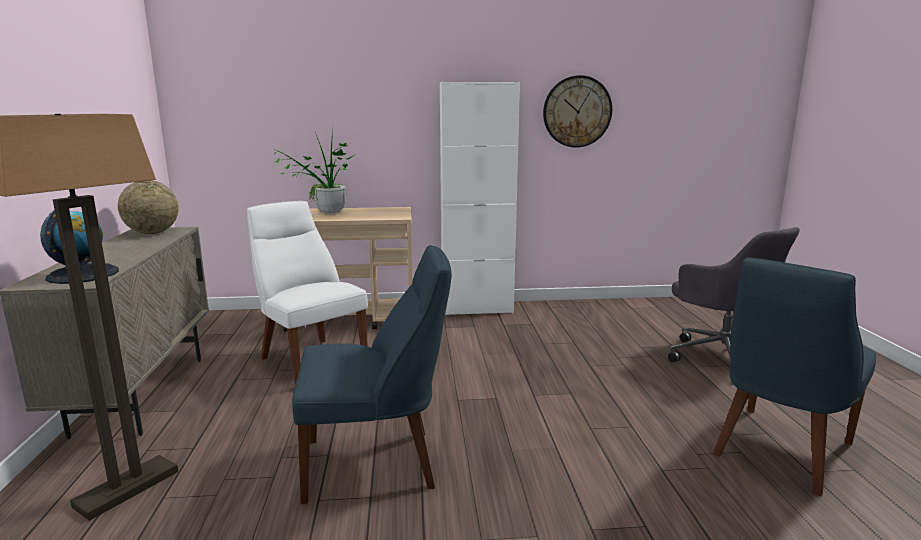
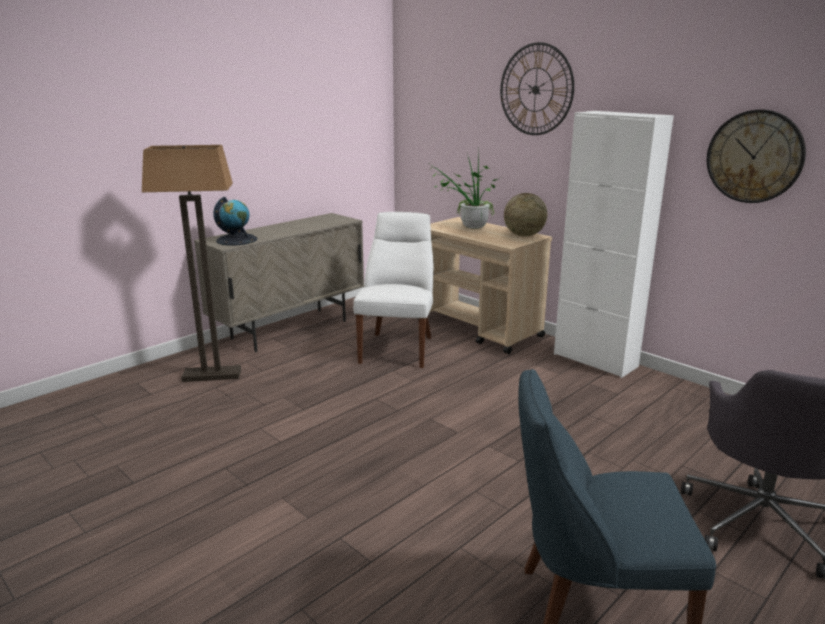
camera: 50 degrees right, 5 degrees up
globe [118,180,179,234] -> globe moved to [504,193,547,237]
blue chair [292,245,451,504] -> none
none -> wall clock [500,42,574,135]

